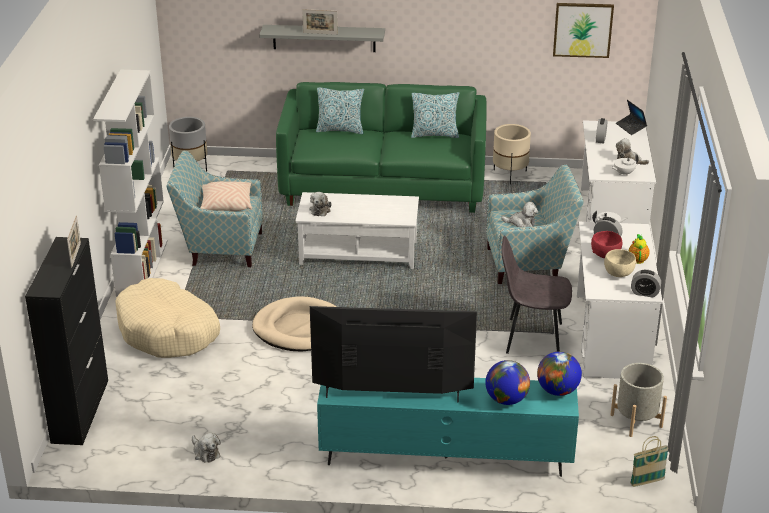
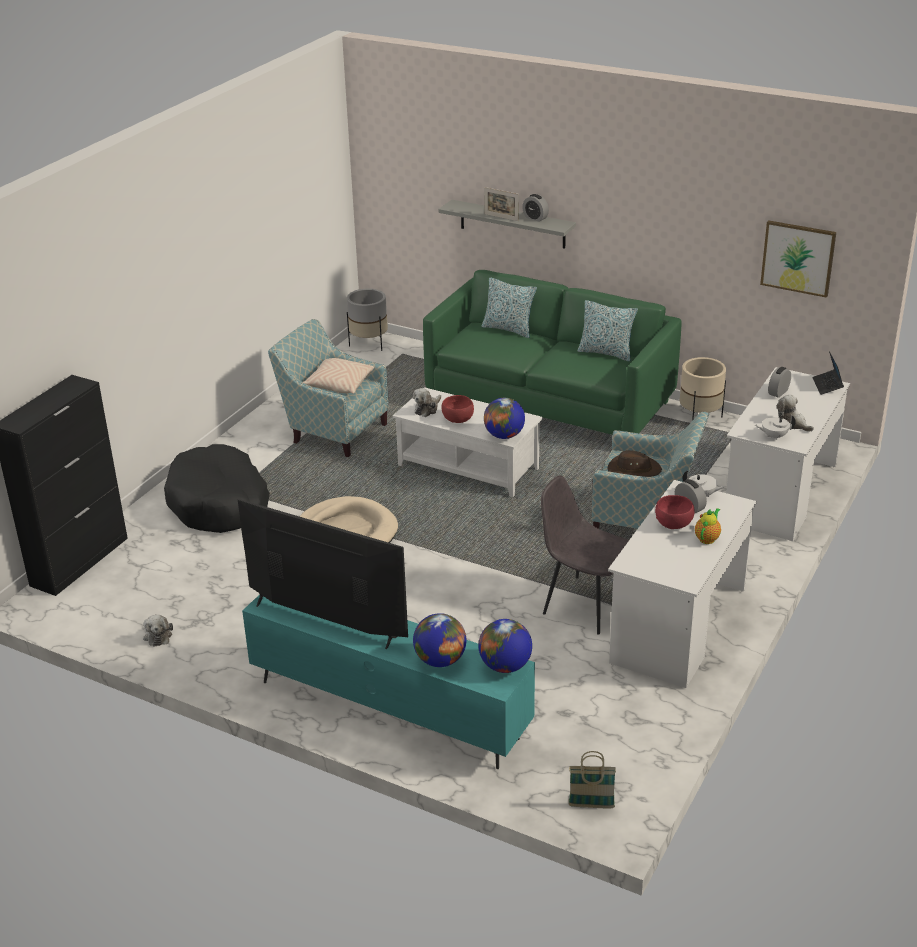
camera: 25 degrees right, 0 degrees up
picture frame [67,215,81,268] -> none
white bookcase [93,70,168,297] -> none
beige dog bed [115,278,220,358] -> black dog bed [164,444,270,533]
plush toy [501,202,538,227] -> brown hat [607,450,662,477]
beige bowl [604,249,637,277] -> none
grey planter [610,363,667,437] -> none
alarm clock [631,269,661,298] -> alarm clock moved to [522,194,549,222]
none -> red bowl [442,395,474,423]
none -> globe [484,398,525,439]

